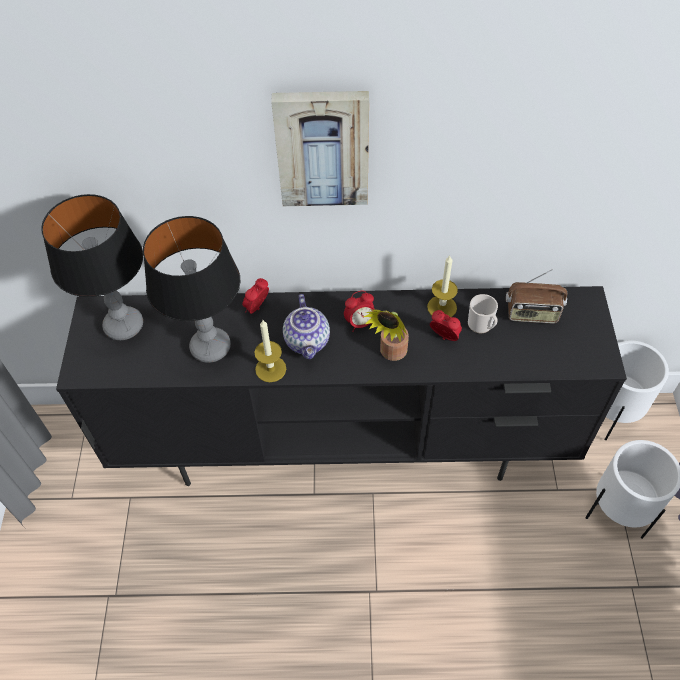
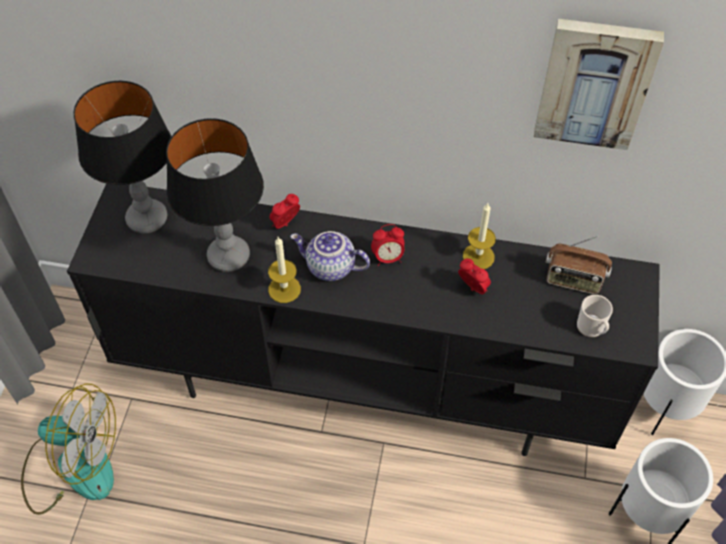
camera: 10 degrees right, 0 degrees up
picture [271,91,369,206] -> picture moved to [534,19,664,150]
teapot [283,294,330,359] -> teapot turned 105 degrees clockwise [290,231,370,281]
potted plant [364,310,409,361] -> none
mug [468,294,498,333] -> mug moved to [577,295,613,337]
none -> fan [21,383,116,515]

